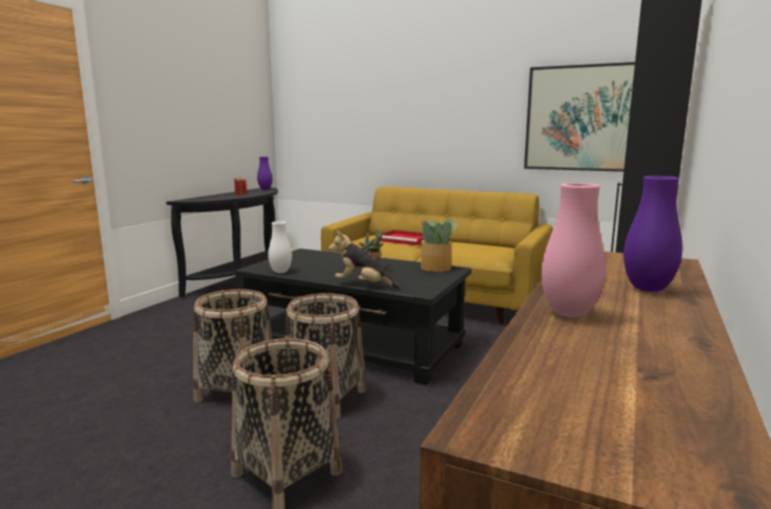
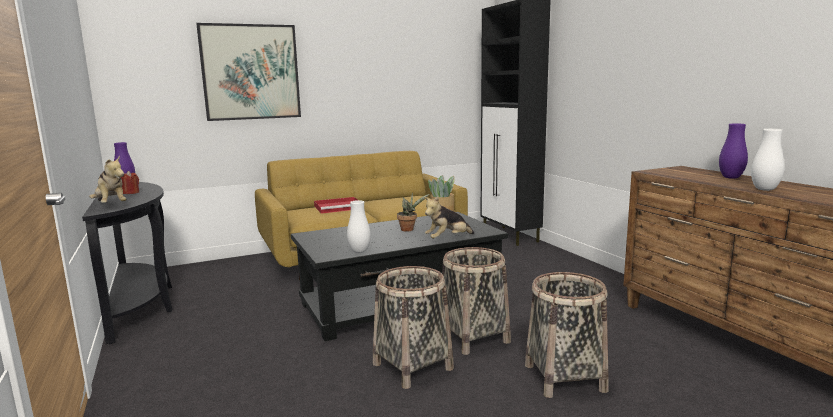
camera: 50 degrees left, 0 degrees up
picture [524,62,635,172] -> picture moved to [196,23,301,121]
pink vase [541,183,606,317] -> white vase [751,129,785,191]
none -> plush toy [89,156,127,203]

